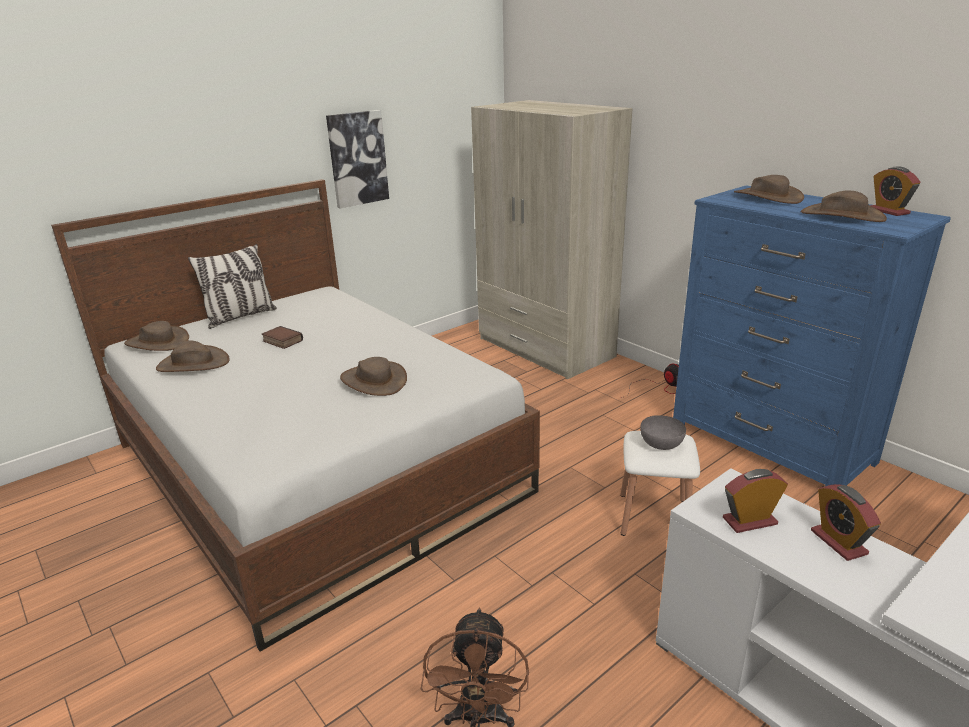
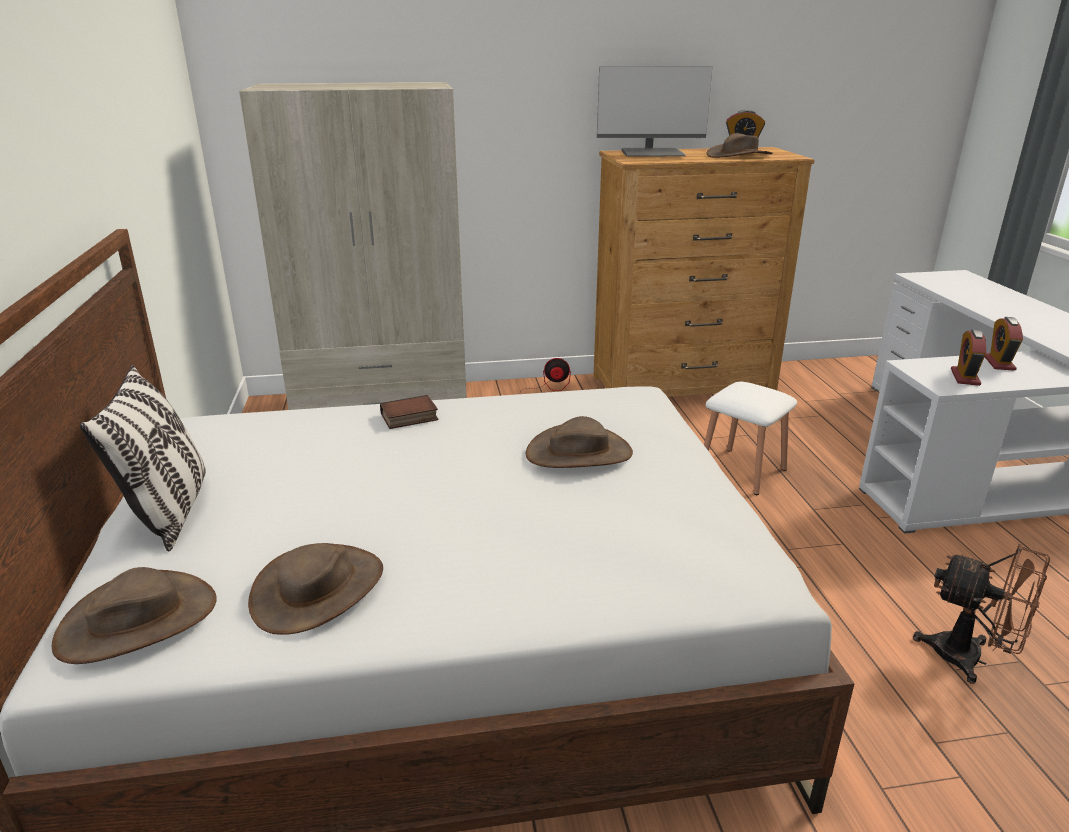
camera: 60 degrees left, 0 degrees up
book [261,326,303,349] -> book moved to [380,395,438,429]
picture [326,110,389,208] -> none
grey bowl [640,415,686,450] -> none
blue dresser [673,185,951,486] -> brown dresser [594,147,815,397]
brown hat [734,175,804,204] -> monitor [597,66,713,156]
alarm clock [811,484,881,561] -> alarm clock turned 90 degrees clockwise [985,317,1023,371]

